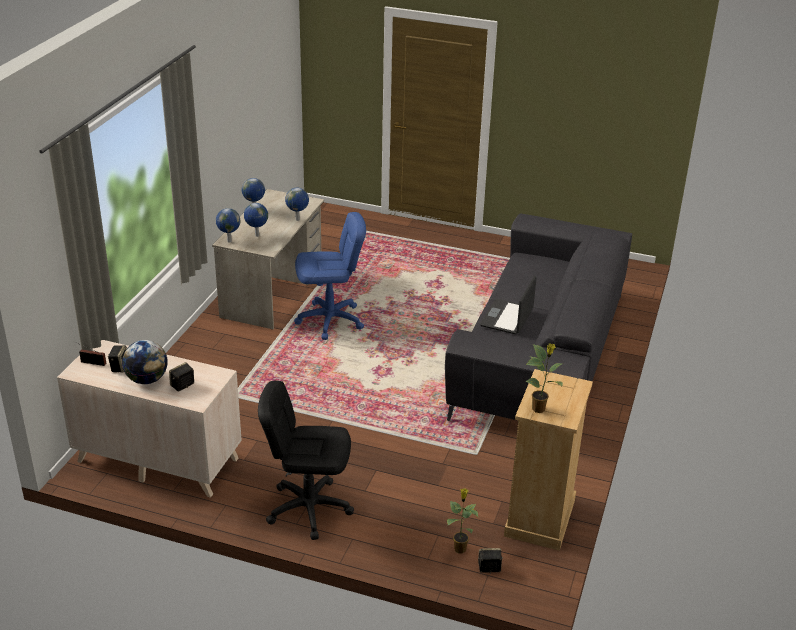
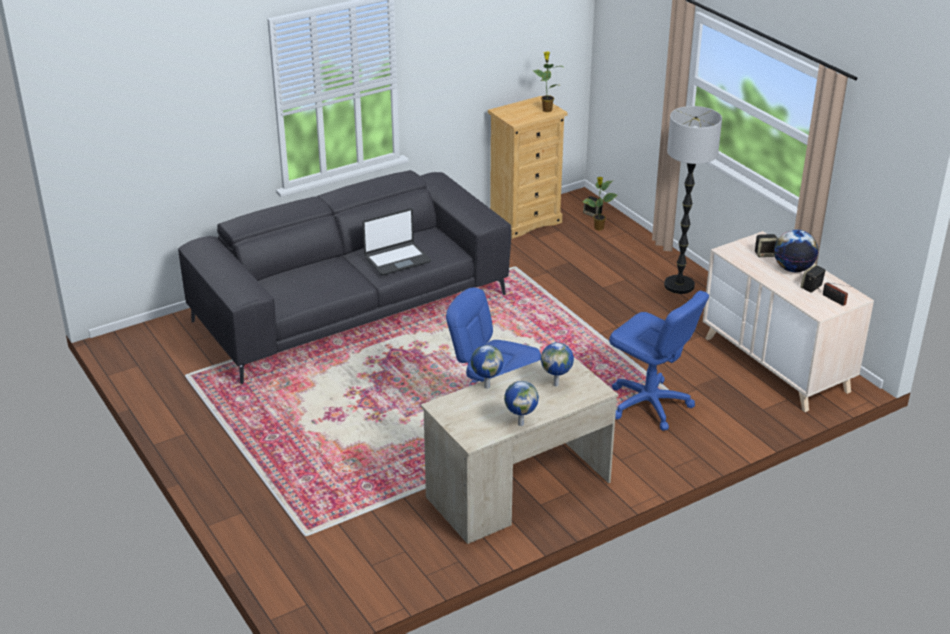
camera: 140 degrees left, 0 degrees up
globe [216,208,240,242] -> none
black office chair [258,380,354,540] -> floor lamp [664,106,722,294]
none -> blue office chair [609,290,709,431]

